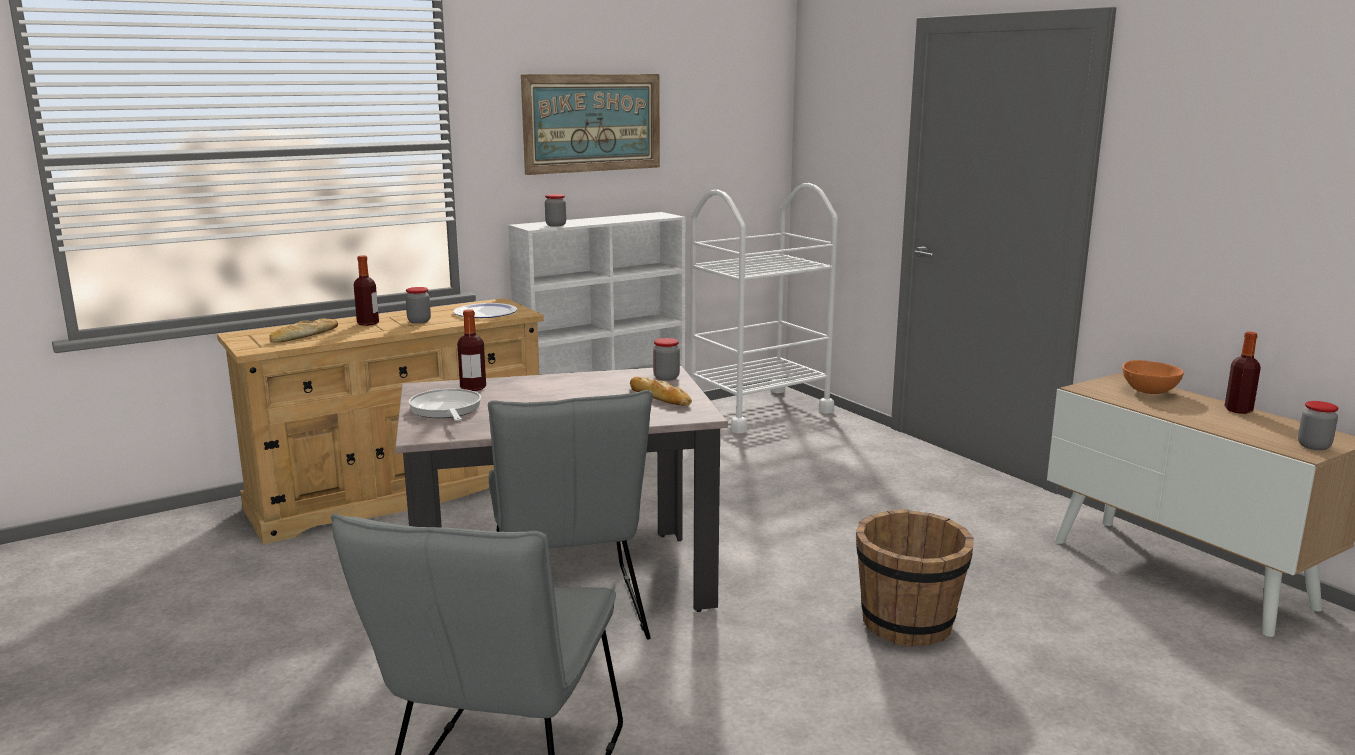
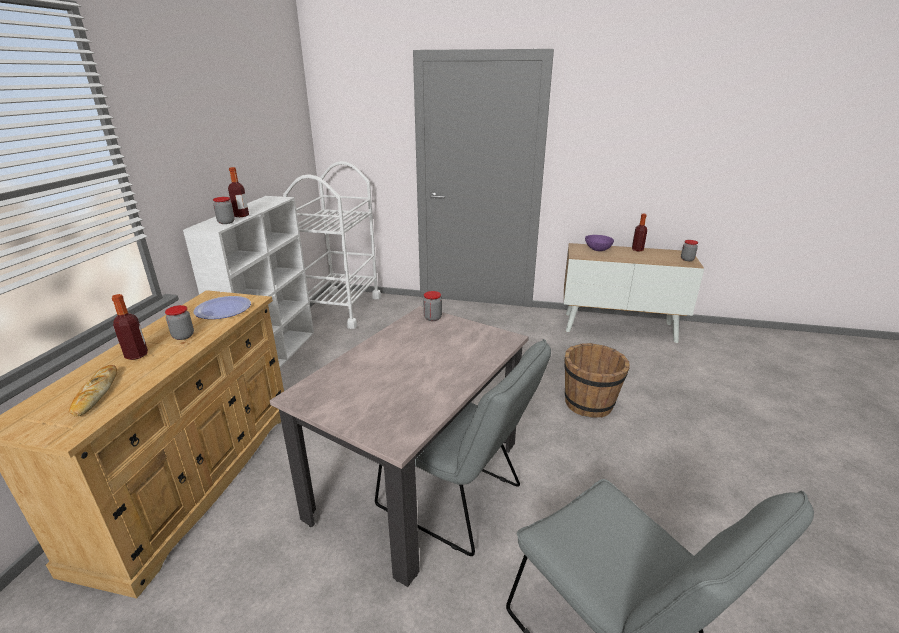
camera: 45 degrees left, 10 degrees up
frying pan [409,389,481,421] -> none
bottle [457,309,486,391] -> bottle moved to [228,167,249,217]
picture [521,74,660,175] -> none
bread [630,377,692,406] -> none
orange bowl [1122,360,1184,394] -> purple bowl [585,235,614,251]

